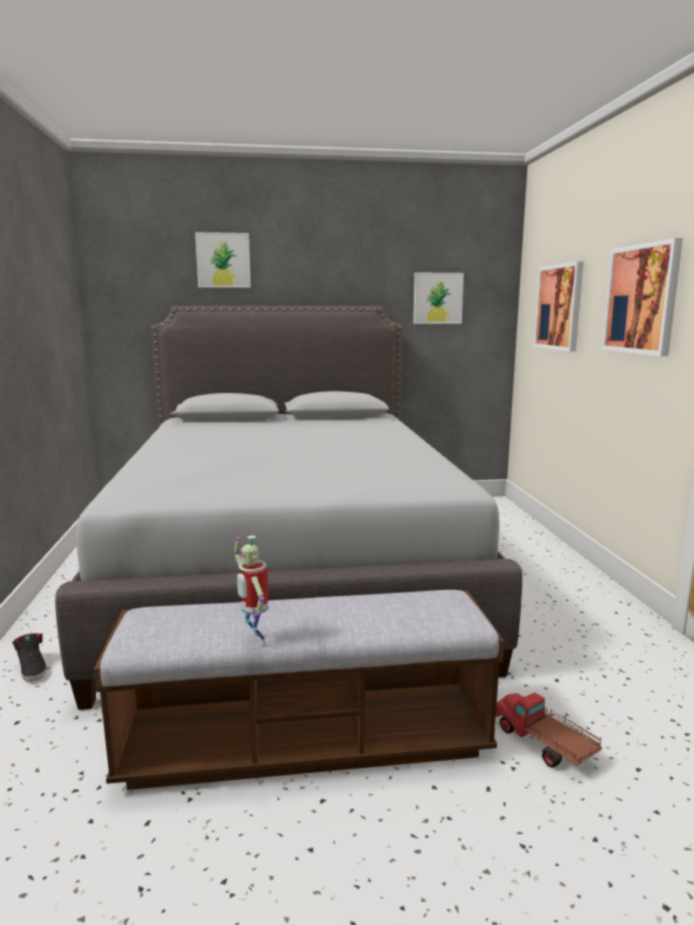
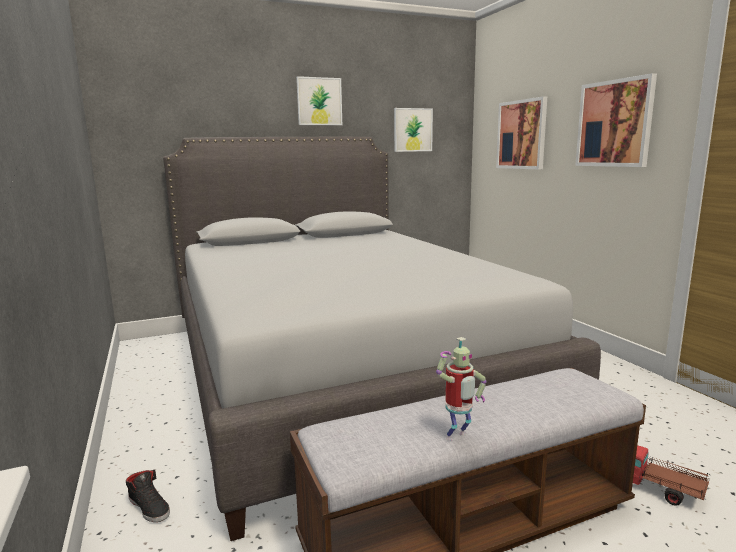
camera: 15 degrees left, 0 degrees up
picture [195,232,251,288] -> picture moved to [296,76,342,125]
toy robot [231,535,269,644] -> toy robot turned 75 degrees counterclockwise [436,337,486,441]

